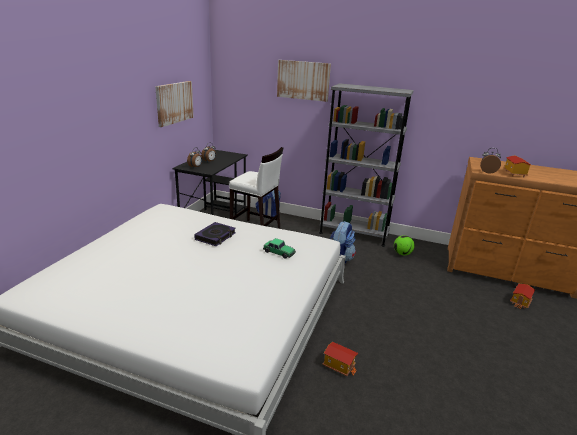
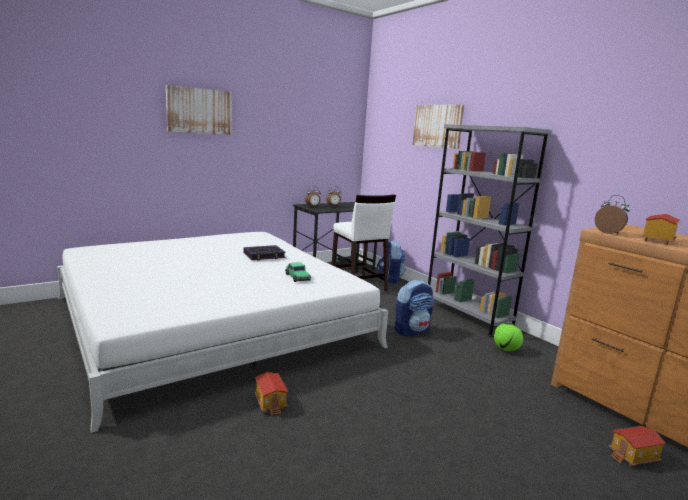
camera: 35 degrees right, 10 degrees down
picture [155,81,194,127] -> picture moved to [166,85,232,135]

